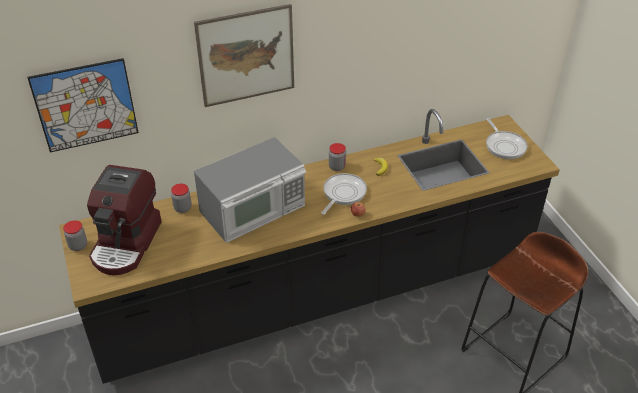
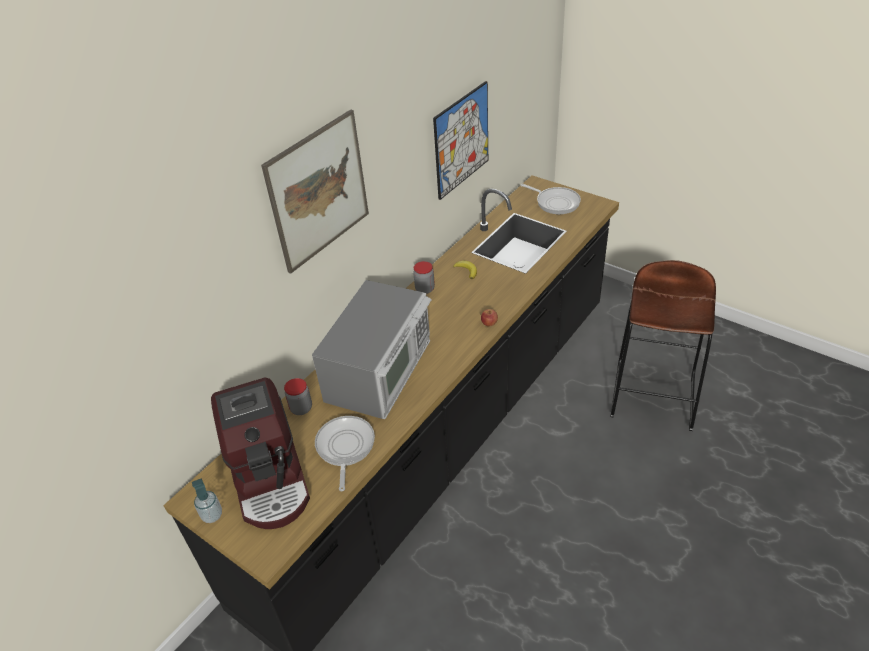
camera: 30 degrees left, 0 degrees up
picture [27,58,139,153] -> picture moved to [433,81,488,200]
jar [63,220,87,251] -> soap dispenser [192,479,222,523]
frying pan [321,173,367,215] -> frying pan moved to [315,416,375,491]

